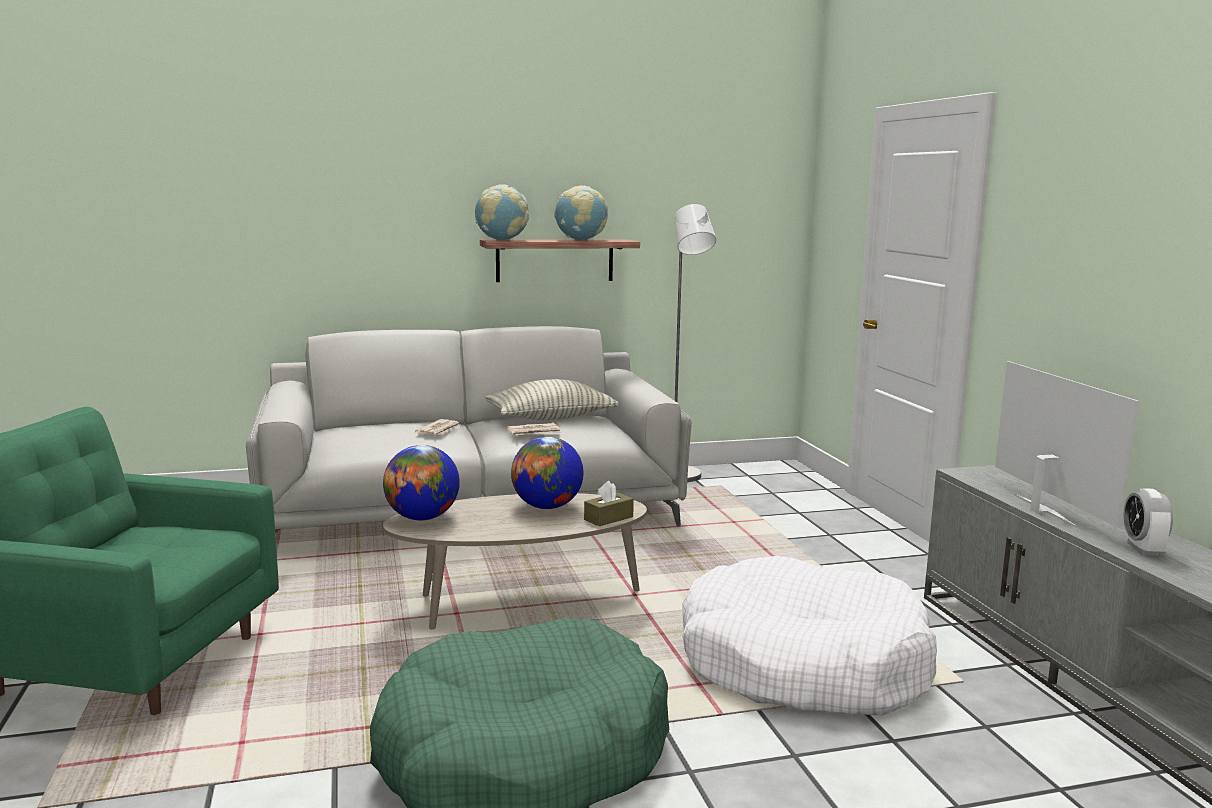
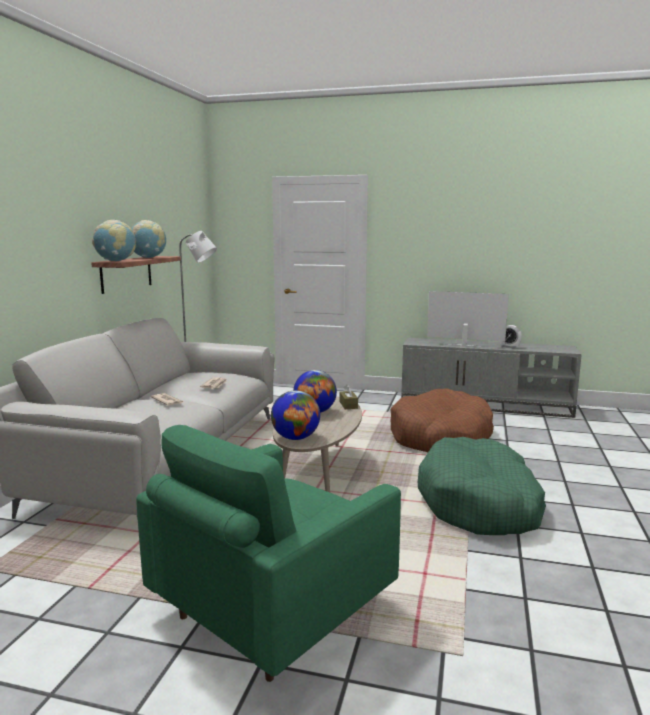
camera: 60 degrees left, 0 degrees up
pillow [485,379,619,420] -> none
white dog bed [682,556,937,716] -> brown dog bed [391,388,494,452]

